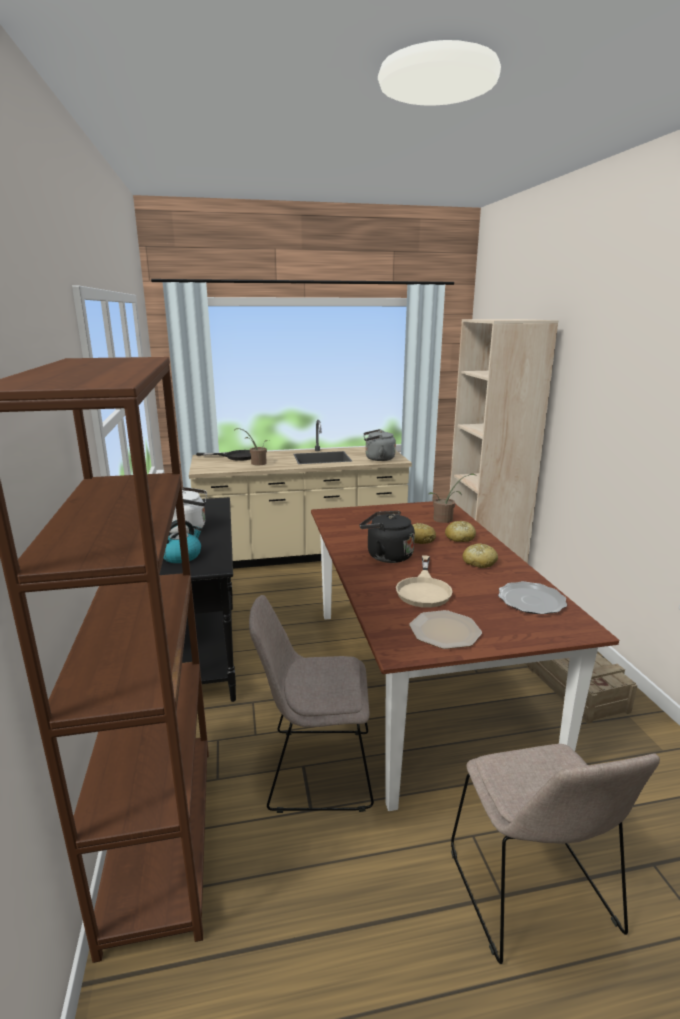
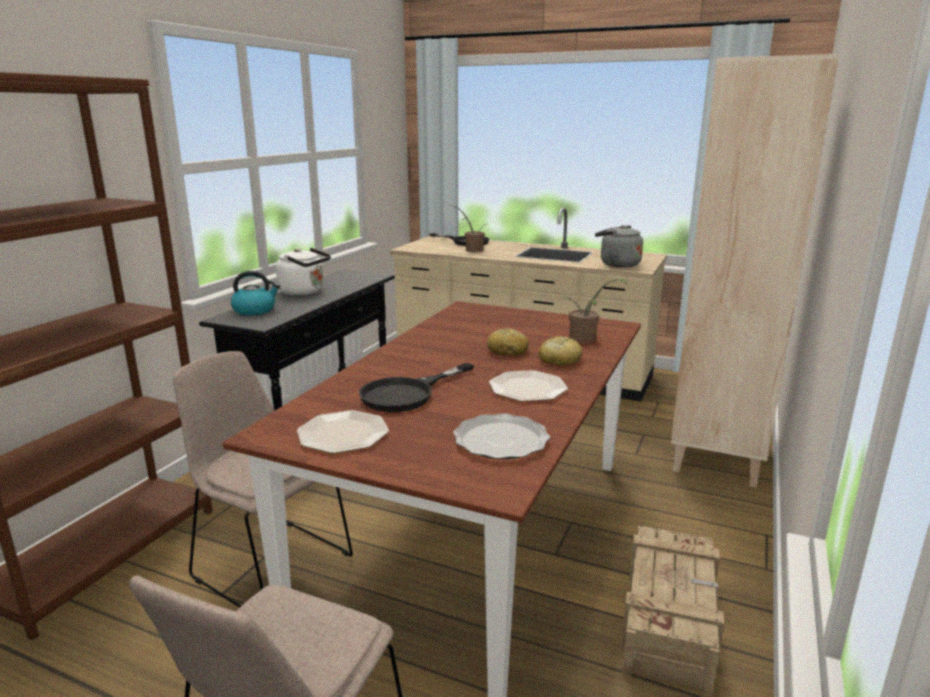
camera: 35 degrees right, 0 degrees up
black kettle [360,511,415,563] -> none
beige frying pan [396,556,453,608] -> black frying pan [359,363,474,412]
bread [463,543,498,568] -> plate [489,370,568,402]

